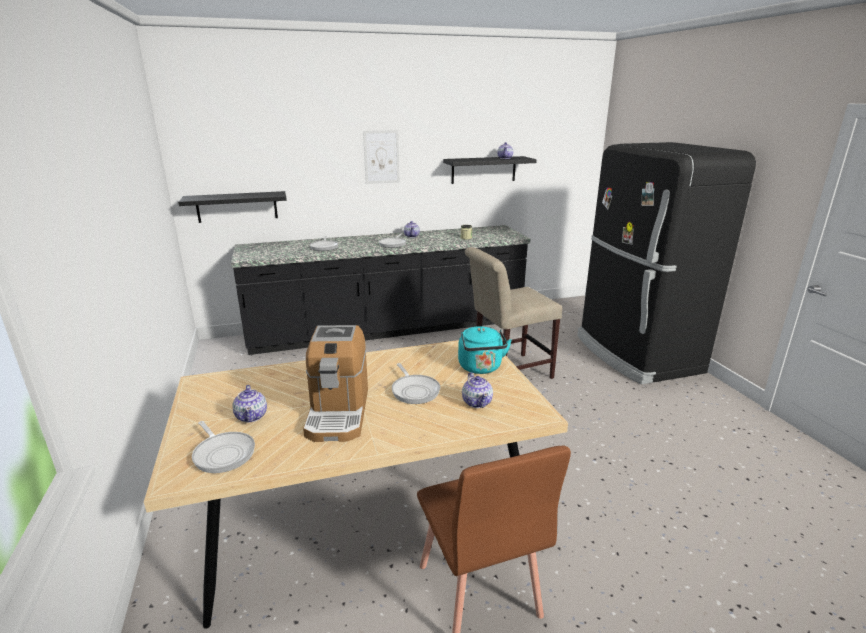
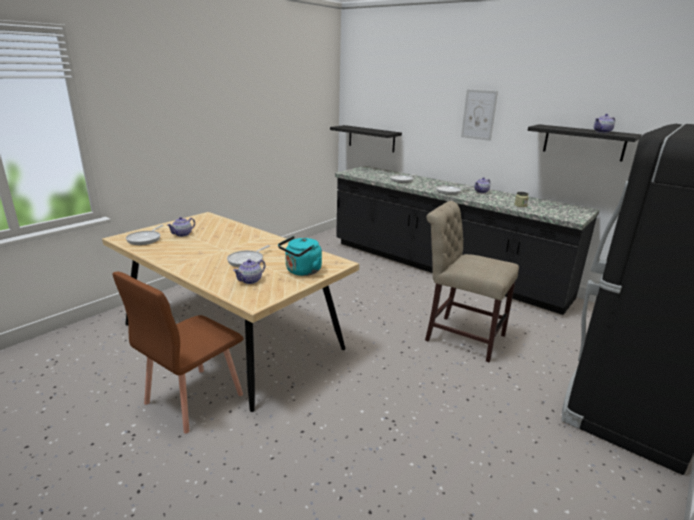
camera: 55 degrees right, 0 degrees up
coffee machine [303,325,368,442] -> none

